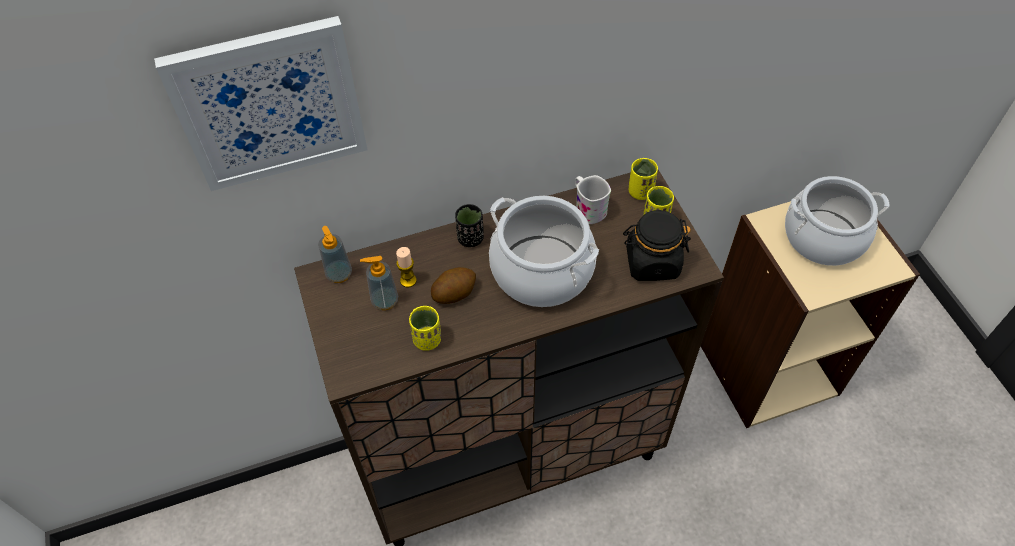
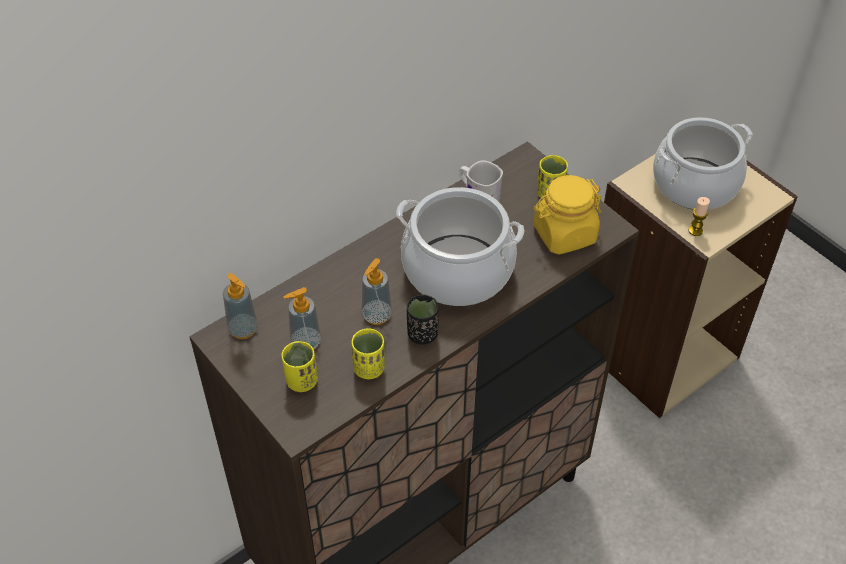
camera: 20 degrees left, 5 degrees down
picture [154,16,368,191] -> none
candle [396,247,417,287] -> candle moved to [688,197,710,236]
potato [431,267,476,304] -> soap dispenser [362,258,392,325]
black cup [455,204,484,247] -> black cup moved to [407,295,439,345]
black jar [623,210,691,281] -> yellow jar [533,175,602,255]
yellow cup [629,158,658,200] -> yellow cup moved to [281,341,318,392]

